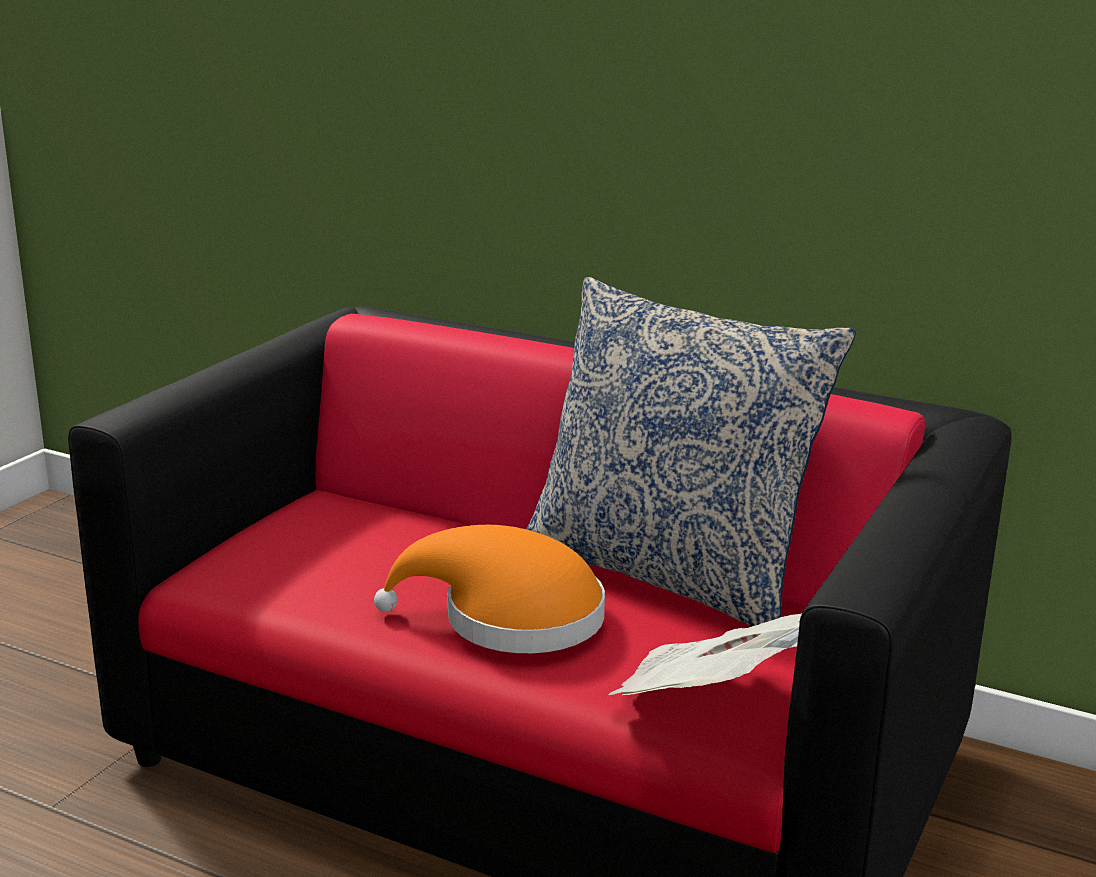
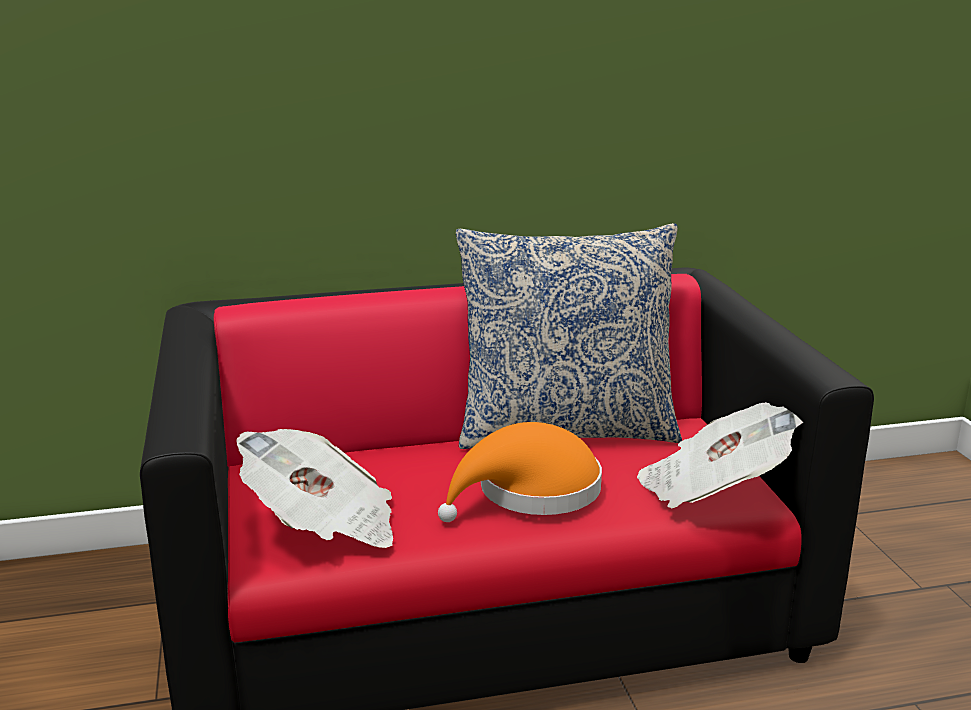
camera: 40 degrees left, 0 degrees up
none -> newspaper [236,429,393,548]

